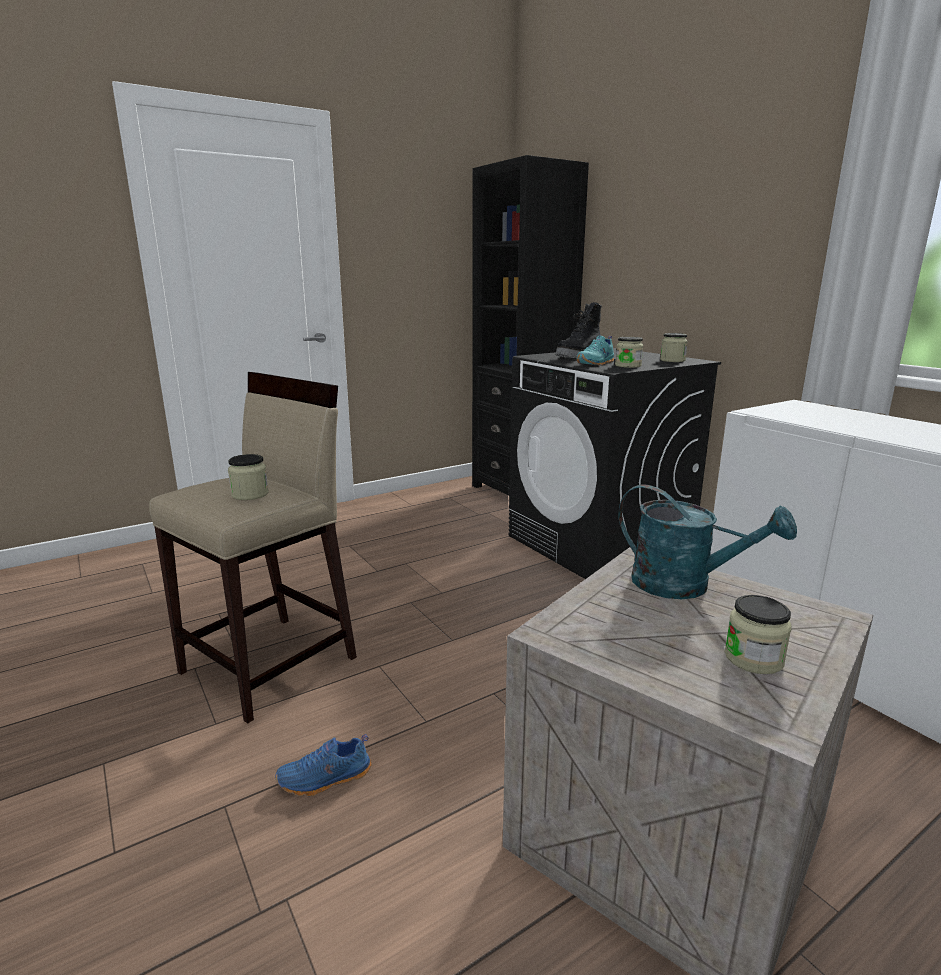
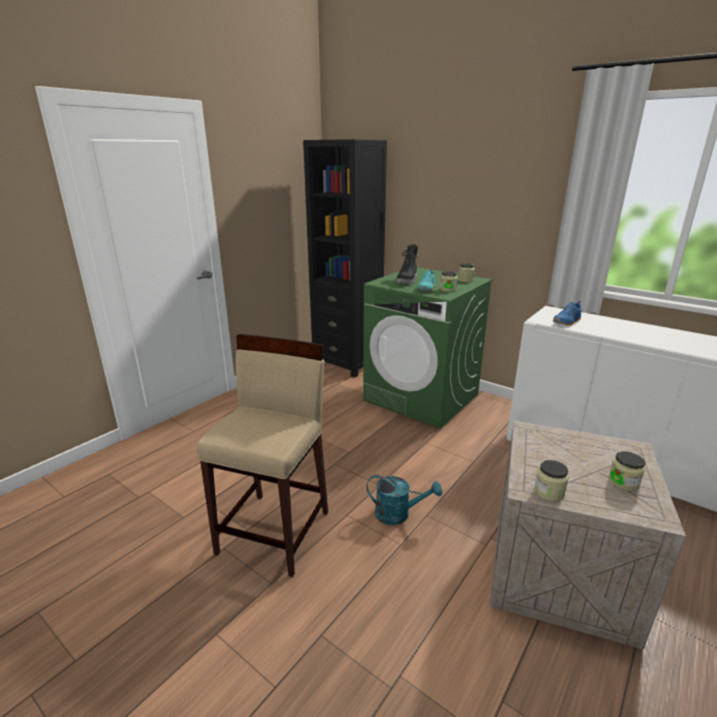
camera: 20 degrees left, 5 degrees up
jar [228,454,268,500] -> jar moved to [534,460,569,501]
blue shoe [275,734,372,796] -> blue shoe moved to [553,301,581,326]
black washing machine [508,348,721,579] -> green washing machine [363,267,493,429]
turquoise watering can [618,484,797,599] -> turquoise watering can moved to [367,475,442,525]

